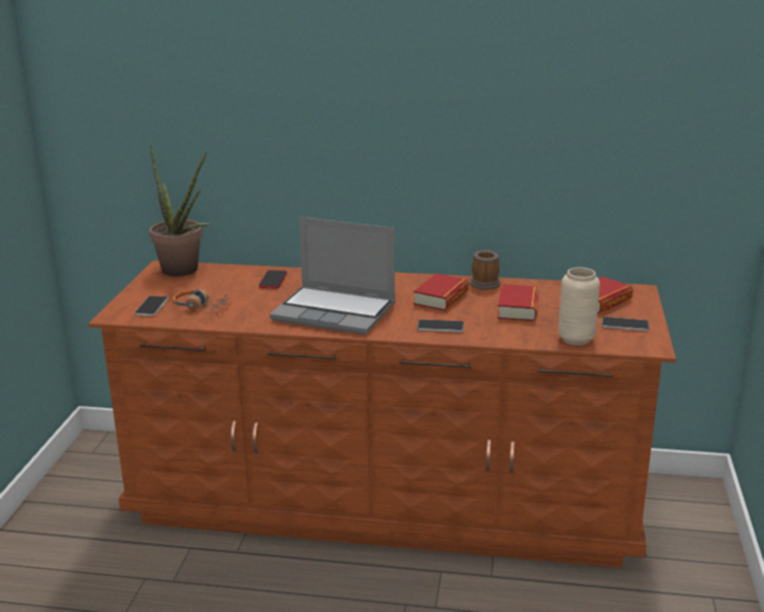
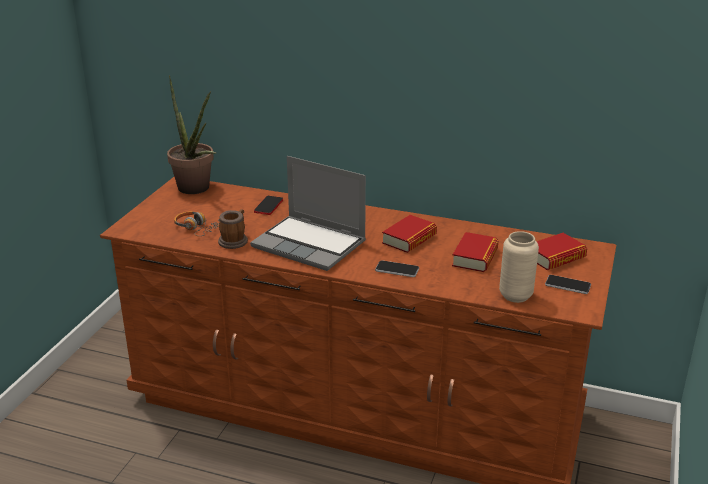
camera: 10 degrees right, 5 degrees up
phone [135,296,168,316] -> none
mug [470,250,501,290] -> mug moved to [218,209,248,249]

